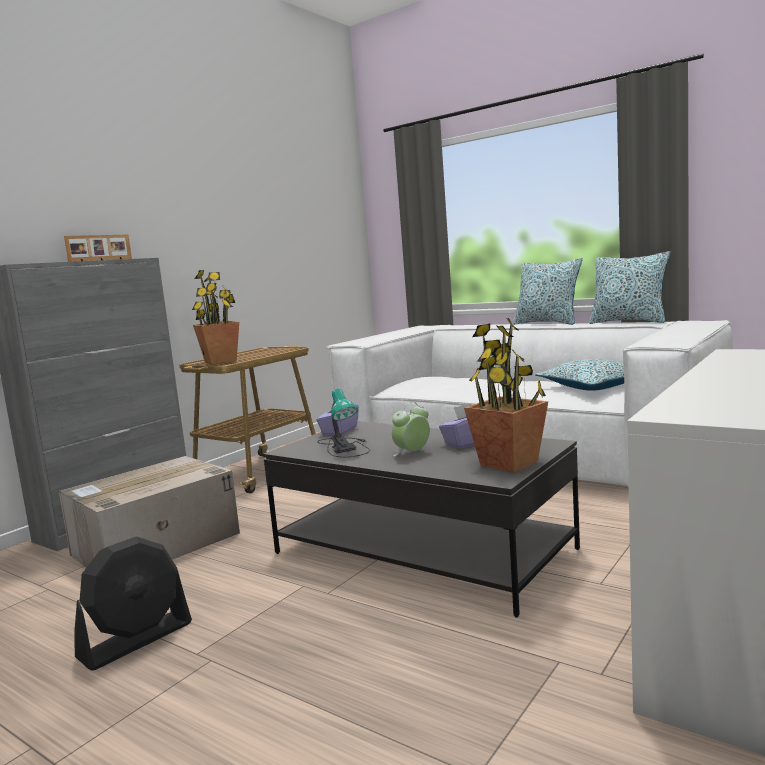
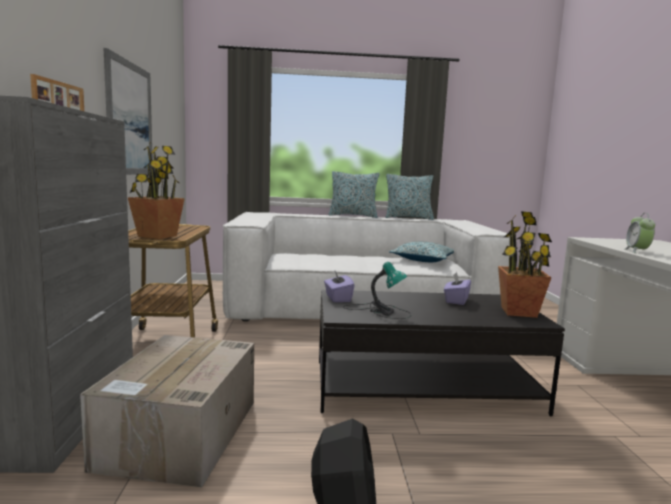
camera: 40 degrees left, 0 degrees up
alarm clock [392,402,430,457] -> alarm clock moved to [625,213,655,253]
none -> picture [104,48,153,175]

